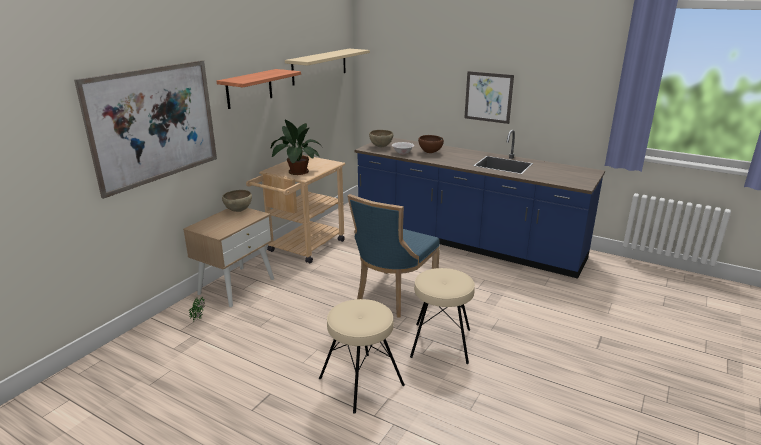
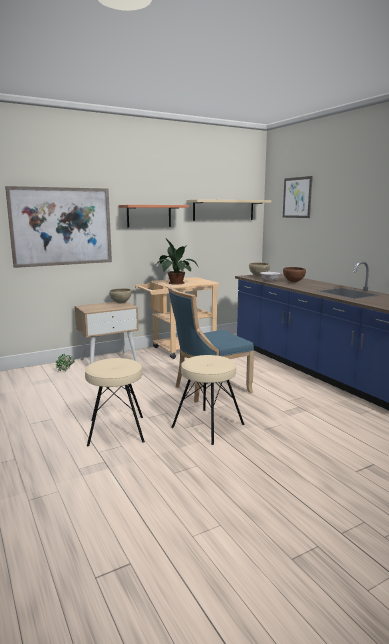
camera: 30 degrees right, 10 degrees down
picture [464,71,514,124] -> picture moved to [283,176,313,218]

